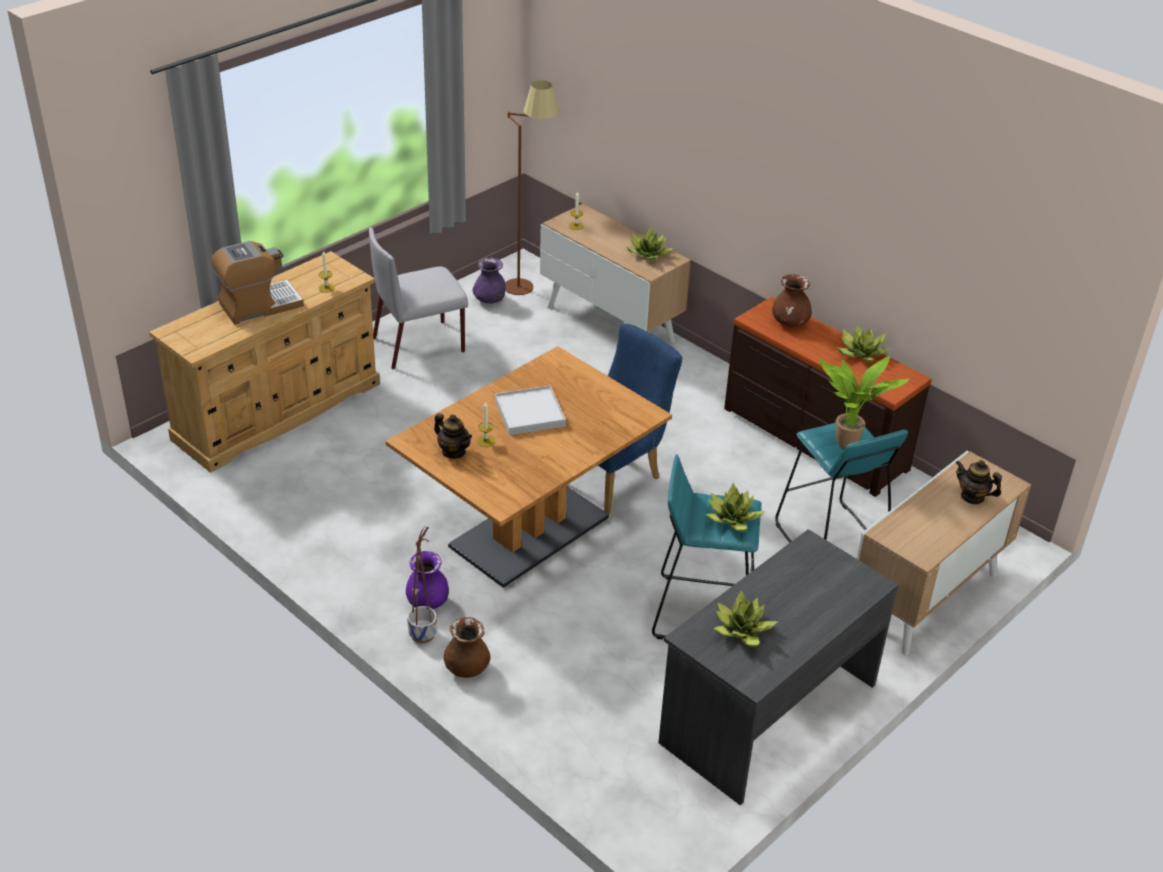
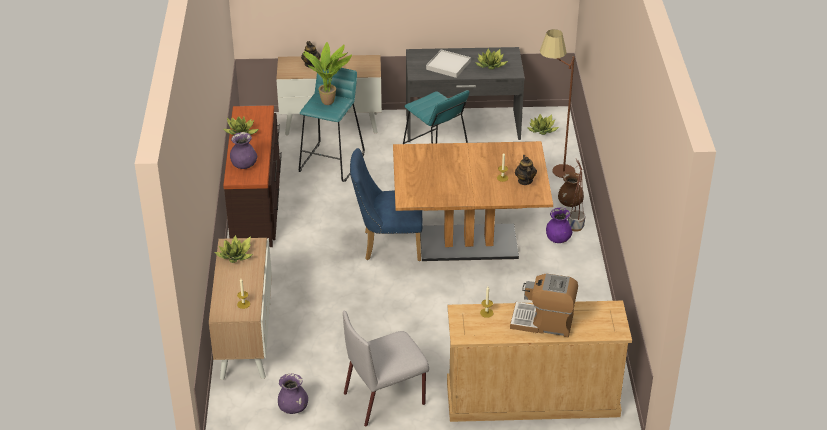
camera: 135 degrees left, 0 degrees up
grey chair [369,227,468,369] -> grey chair turned 135 degrees clockwise [343,311,429,426]
white tray [495,386,566,435] -> white tray moved to [426,50,471,78]
brown floor lamp [505,80,559,295] -> brown floor lamp moved to [540,29,575,178]
potted plant [705,483,766,532] -> potted plant moved to [527,114,559,135]
brown vase [772,274,812,327] -> purple vase [230,132,257,169]

